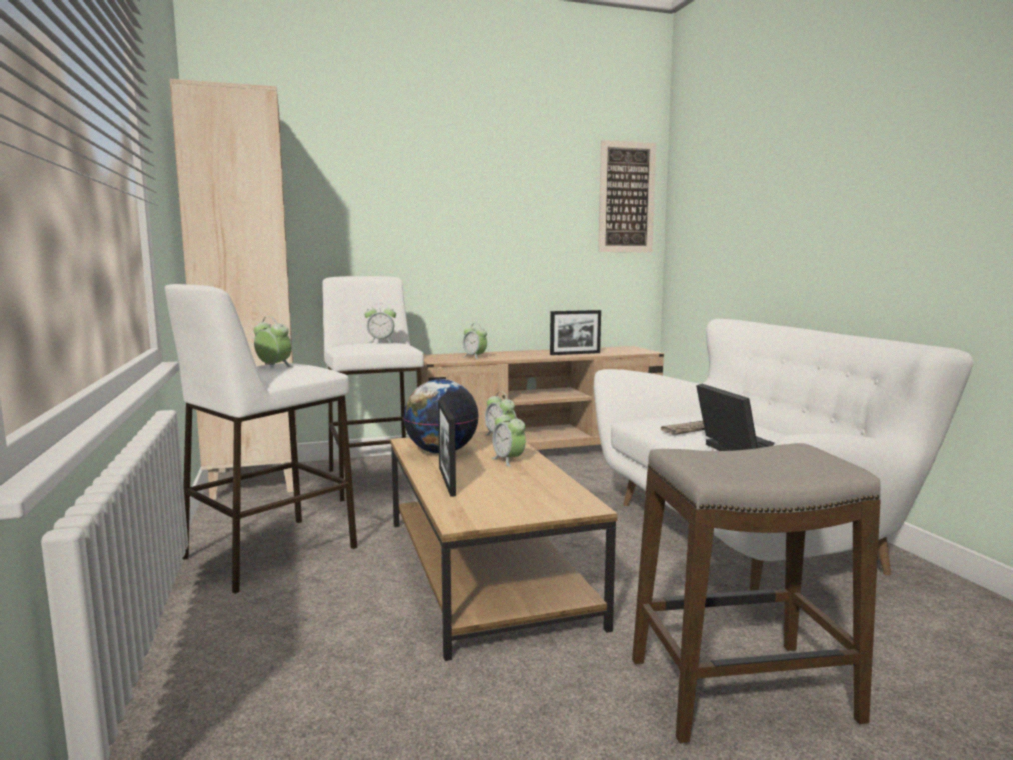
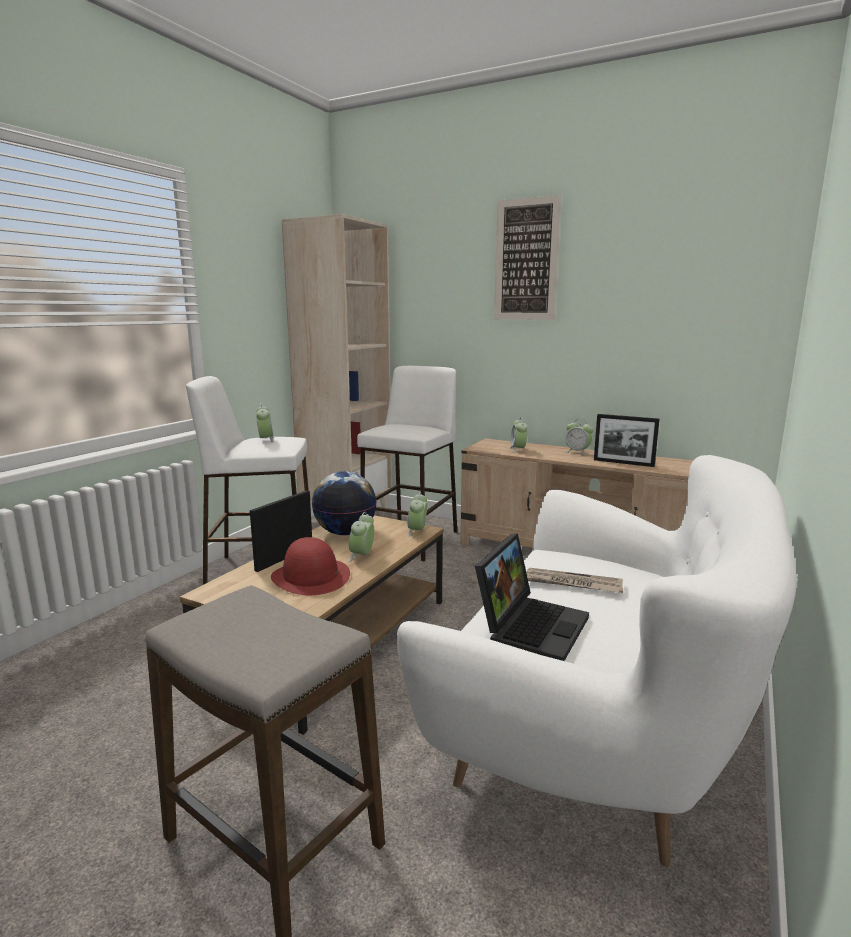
camera: 45 degrees right, 5 degrees up
alarm clock [364,303,396,343] -> alarm clock moved to [566,419,594,455]
picture [598,140,656,252] -> picture moved to [494,195,561,320]
none -> red hat [271,537,350,595]

